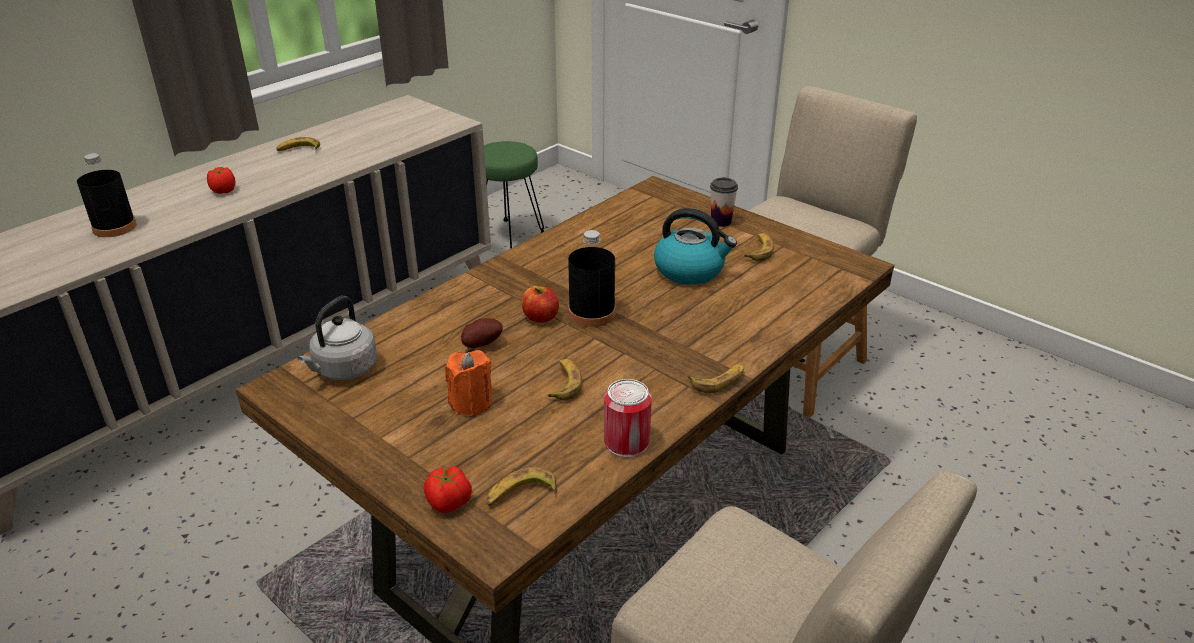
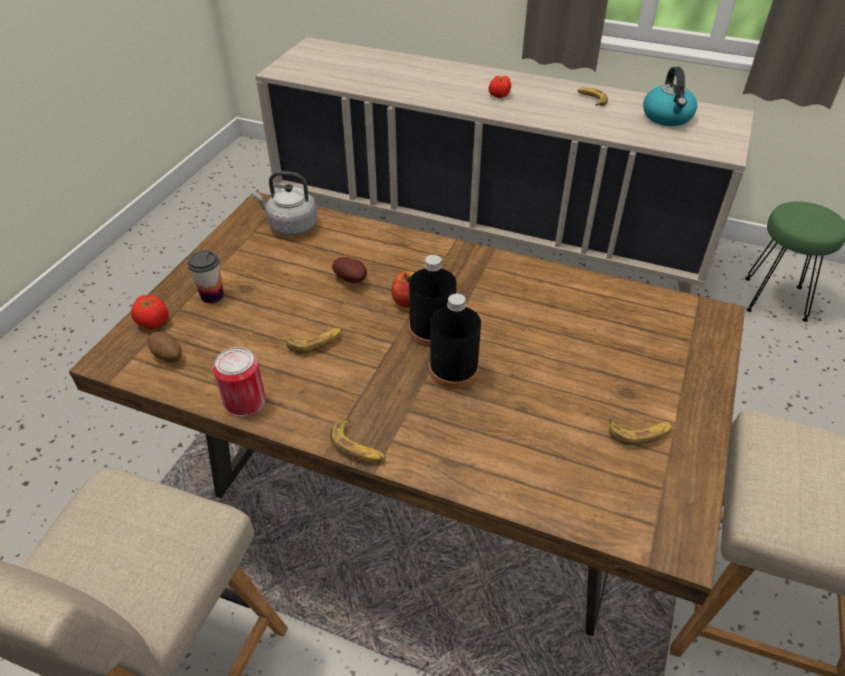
camera: 70 degrees right, 10 degrees up
black bottle [77,153,136,237] -> black bottle moved to [429,294,481,389]
orange candle [445,350,492,416] -> none
banana [487,467,557,506] -> potato [148,332,182,363]
kettle [654,208,737,285] -> kettle moved to [643,67,697,126]
cup [710,177,738,227] -> cup moved to [187,250,224,303]

